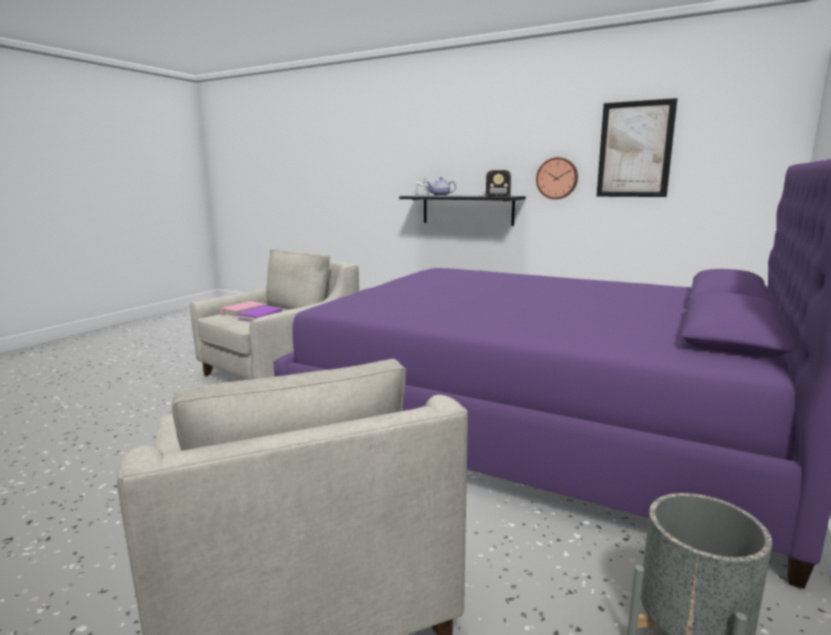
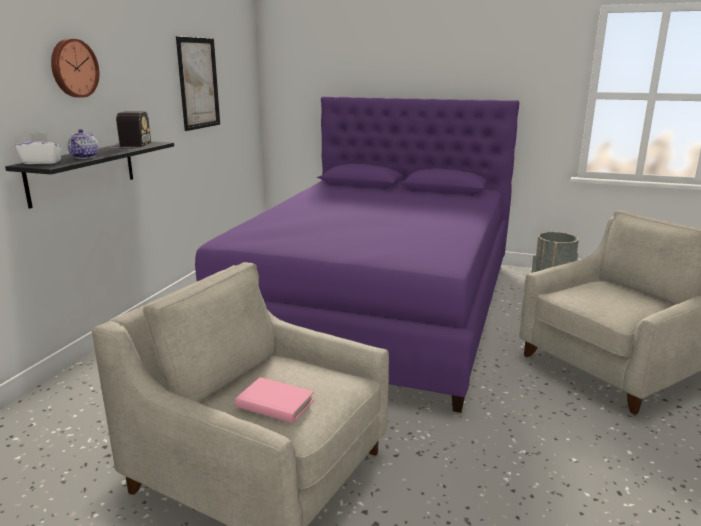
camera: 100 degrees left, 5 degrees up
purple book [237,306,282,322] -> none
wall clock [536,157,578,199] -> wall clock moved to [51,38,99,98]

